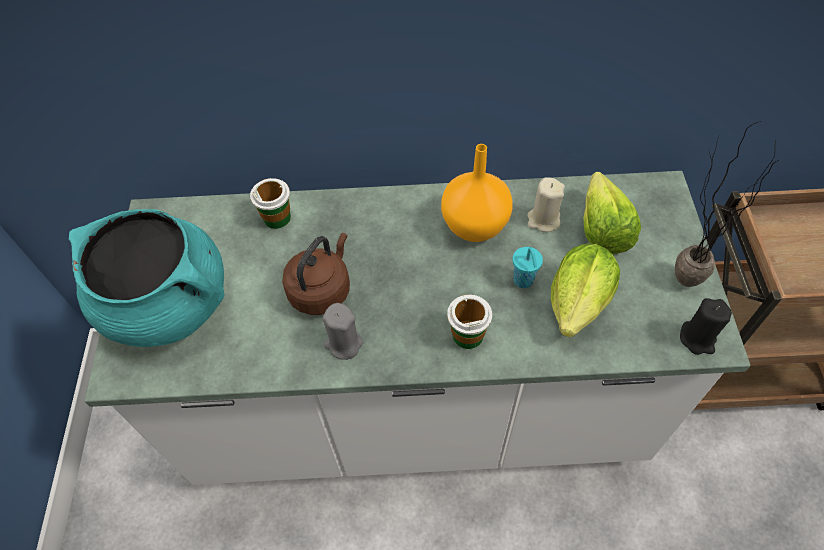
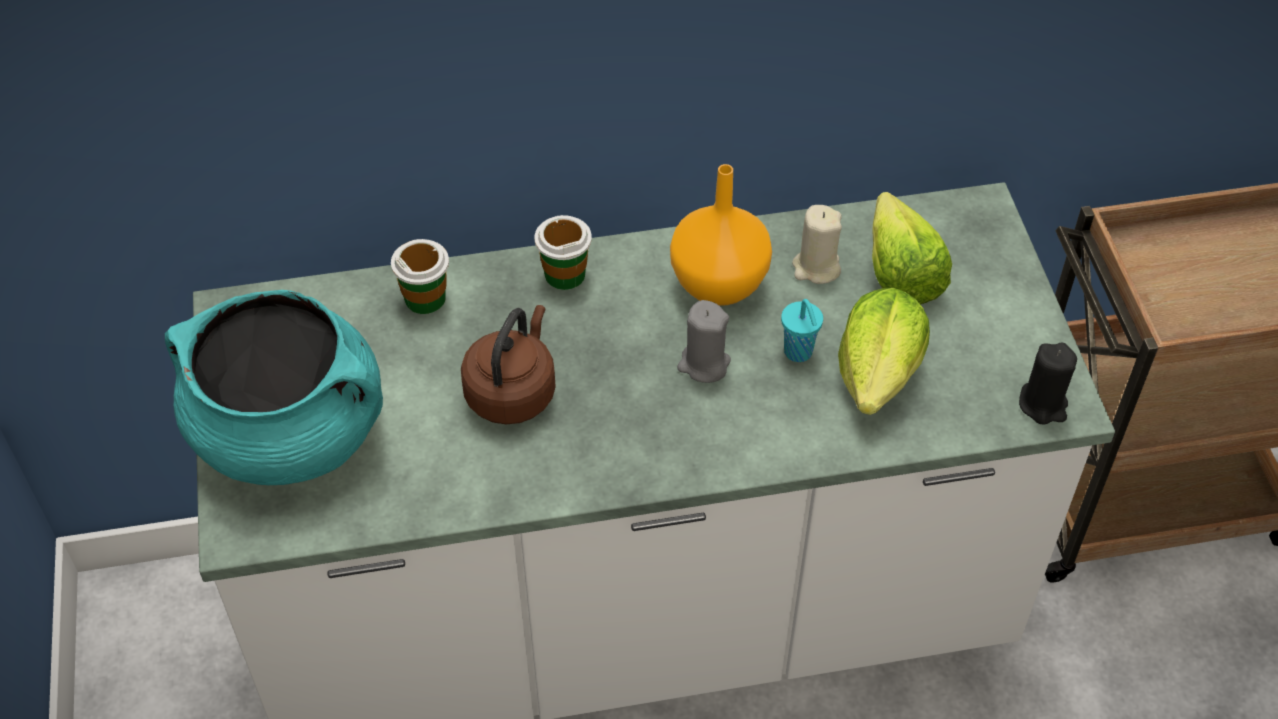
camera: 10 degrees left, 5 degrees down
grey candle [323,303,364,360] -> grey candle moved to [677,300,731,383]
cup [447,295,492,349] -> cup moved to [534,215,592,290]
potted plant [675,121,779,287] -> none

